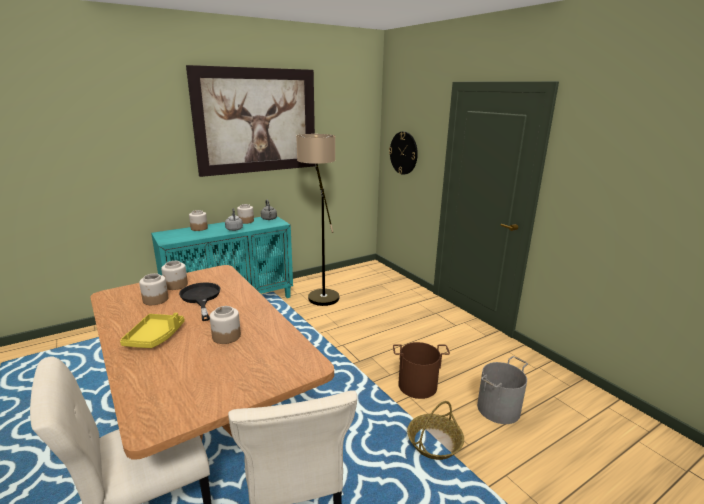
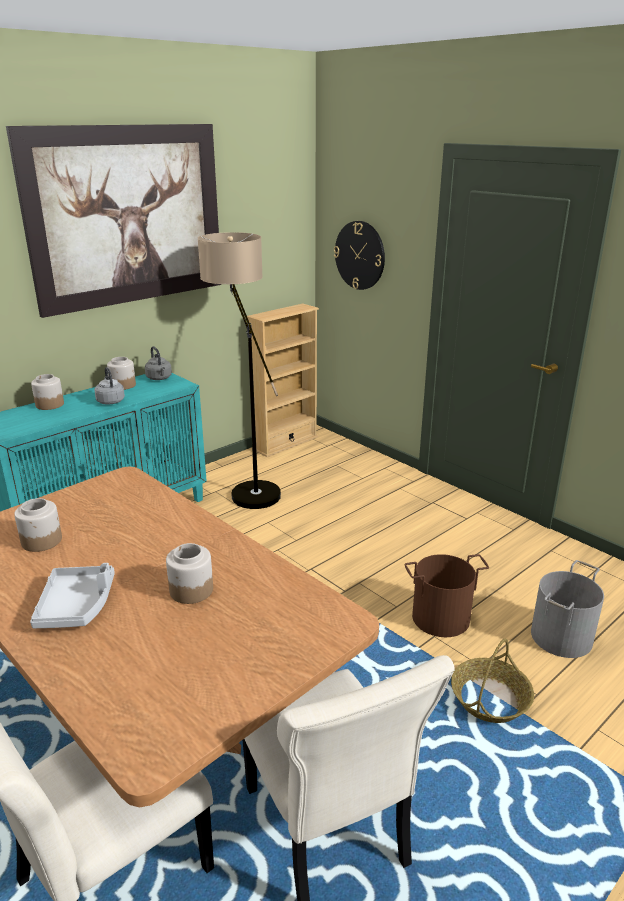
camera: 10 degrees left, 5 degrees up
yellow tray [120,313,185,348] -> grey tray [30,563,115,628]
jar [161,261,188,290] -> none
black frying pan [179,282,220,321] -> none
none -> beige bookcase [247,303,319,457]

